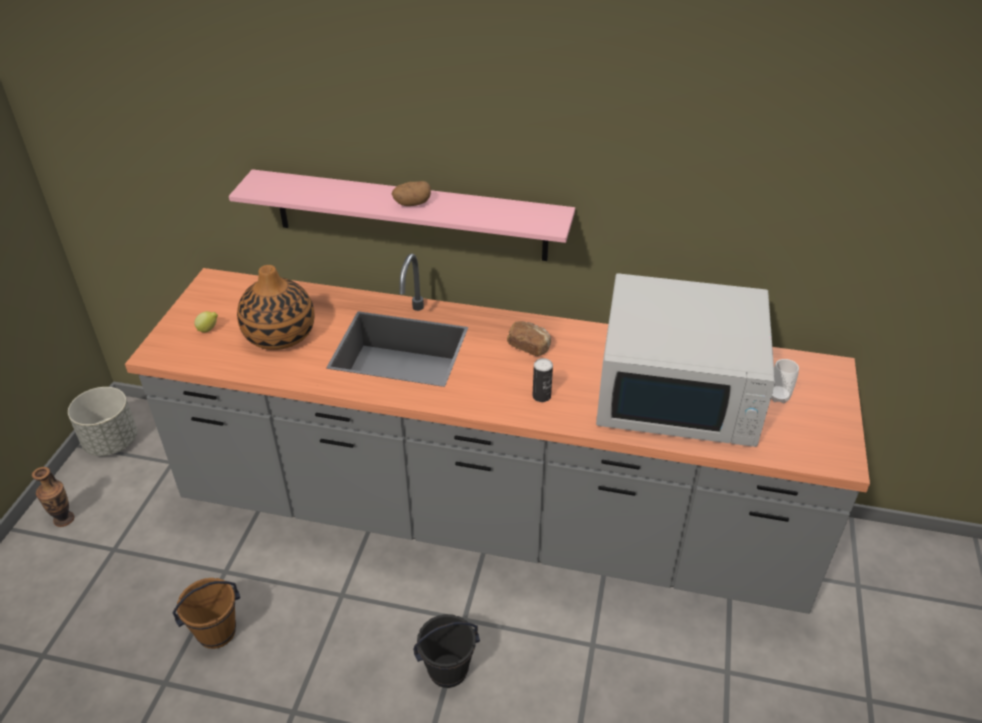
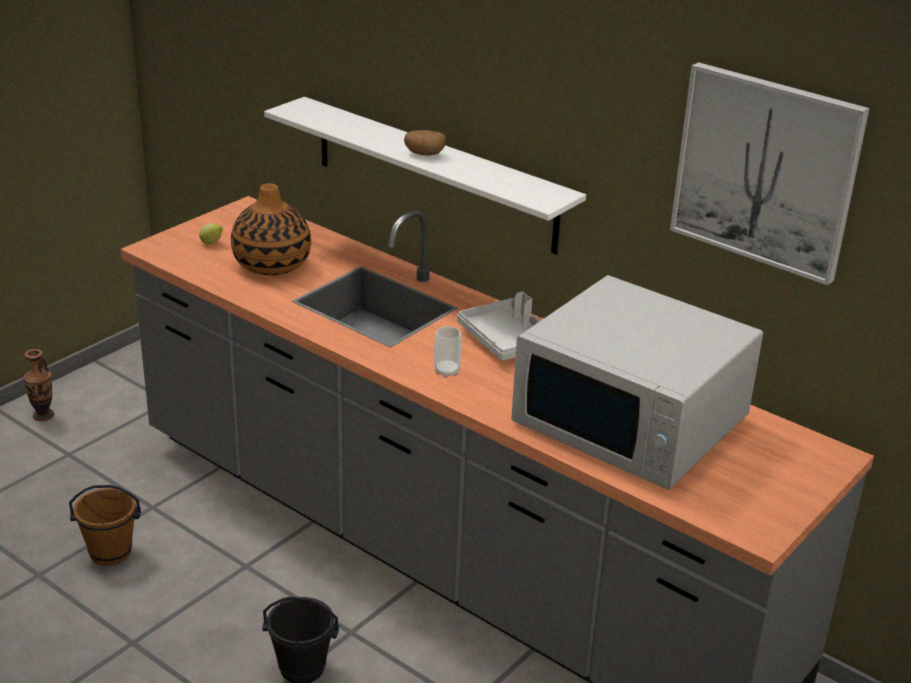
camera: 25 degrees right, 10 degrees down
grey planter [68,387,137,456] -> none
pink shelf [229,169,575,261] -> white shelf [264,97,586,254]
bread [507,321,551,356] -> grey tray [457,292,540,361]
can [533,358,553,402] -> none
cup [771,359,799,403] -> cup moved to [434,326,462,378]
none -> picture [670,62,870,285]

